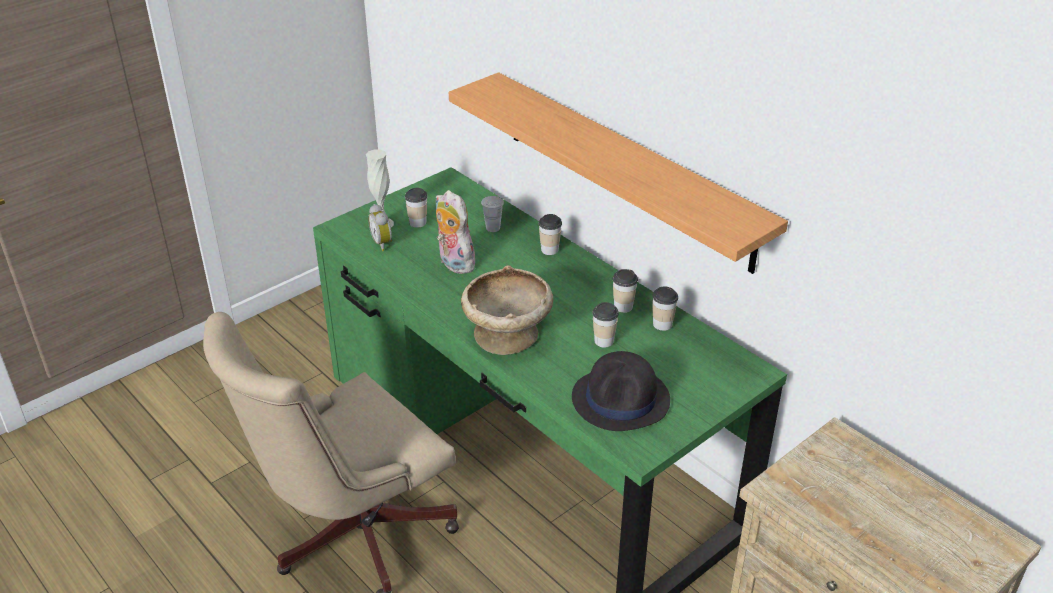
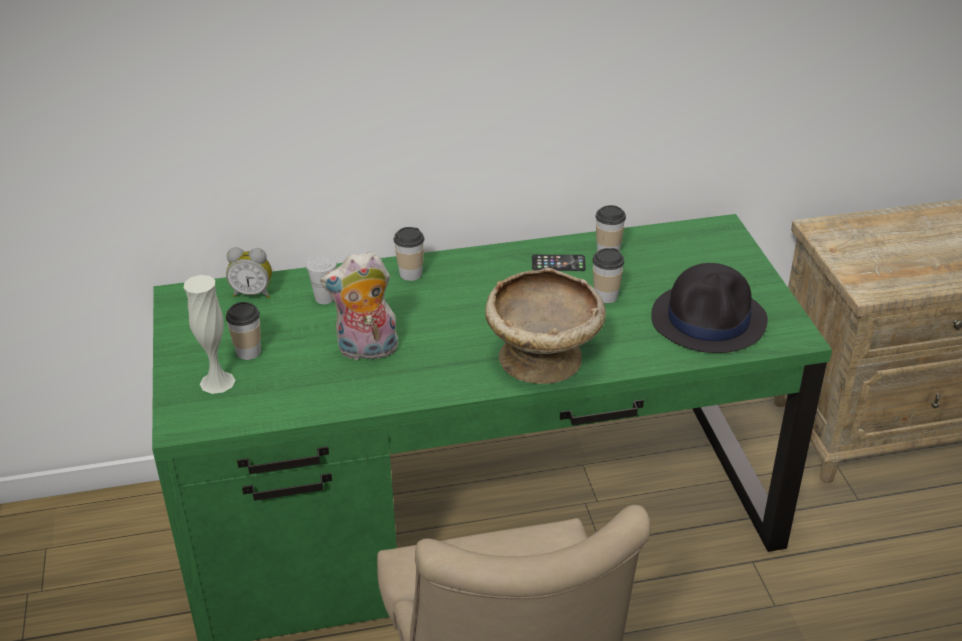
camera: 60 degrees left, 0 degrees up
alarm clock [368,204,392,251] -> alarm clock moved to [226,247,272,298]
shelf [449,72,788,274] -> none
cup [613,269,638,313] -> phone [532,255,586,271]

